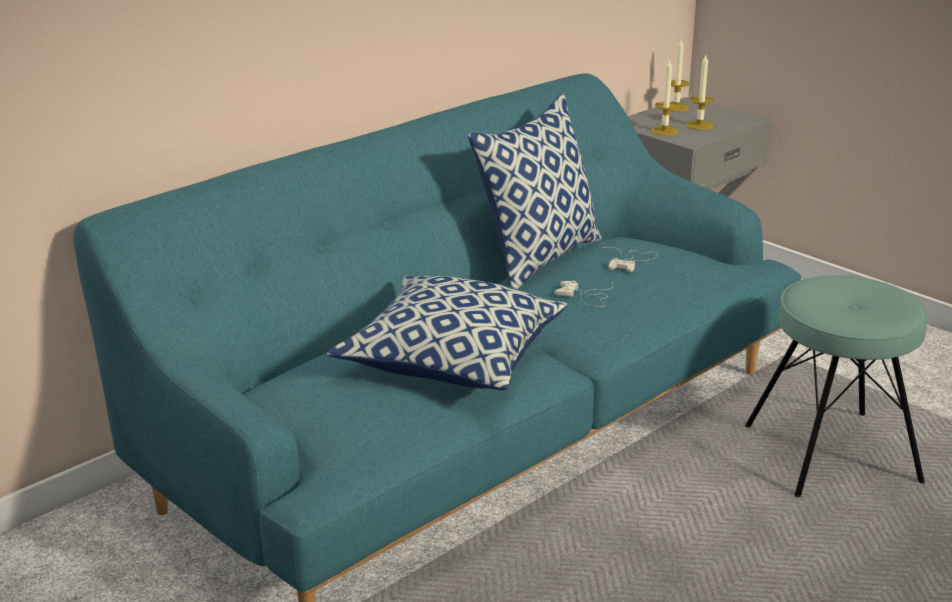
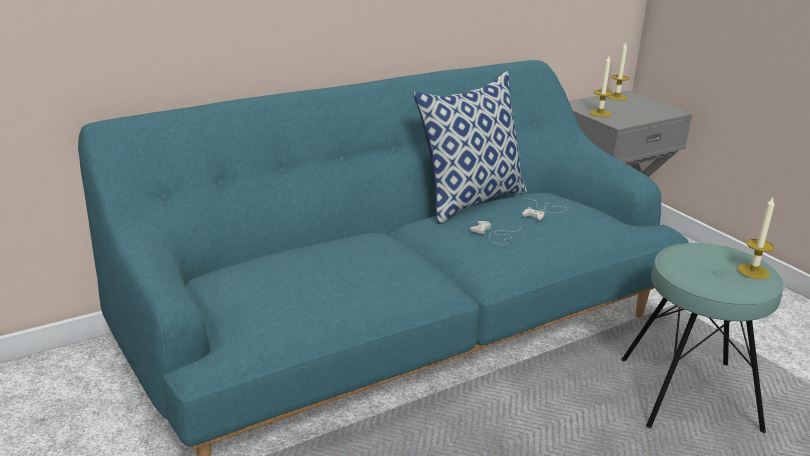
camera: 10 degrees right, 0 degrees up
pillow [327,275,567,390] -> none
candle [686,55,714,130] -> candle moved to [738,197,775,279]

